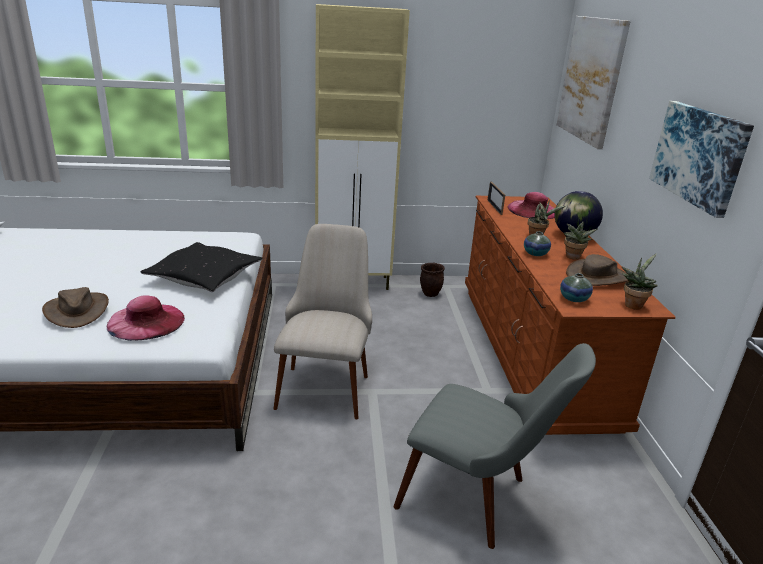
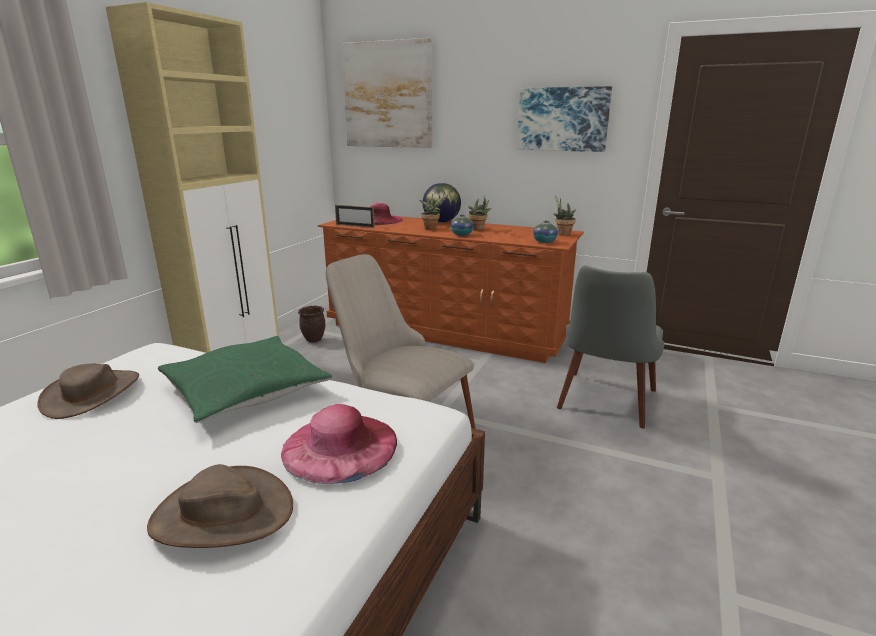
camera: 60 degrees left, 5 degrees down
black pillow [141,242,263,292] -> green pillow [158,336,332,423]
grey chair [393,343,596,549] -> grey chair turned 150 degrees clockwise [557,265,664,429]
brown hat [566,254,628,286] -> brown hat moved to [37,363,139,419]

